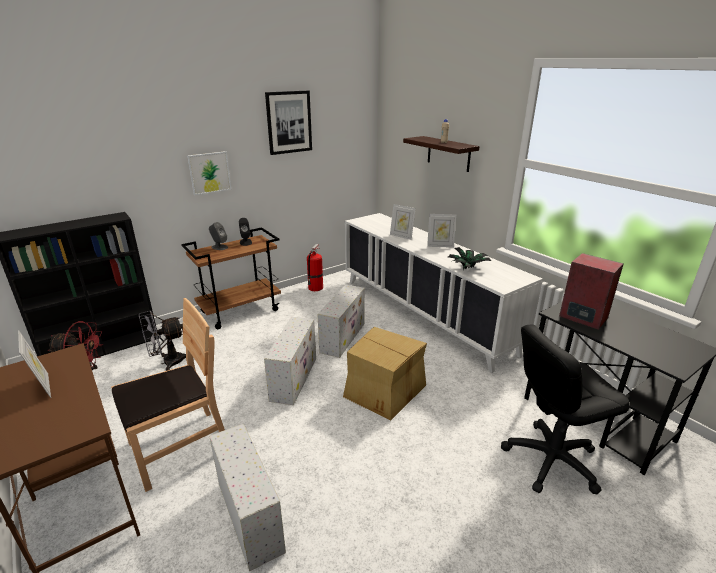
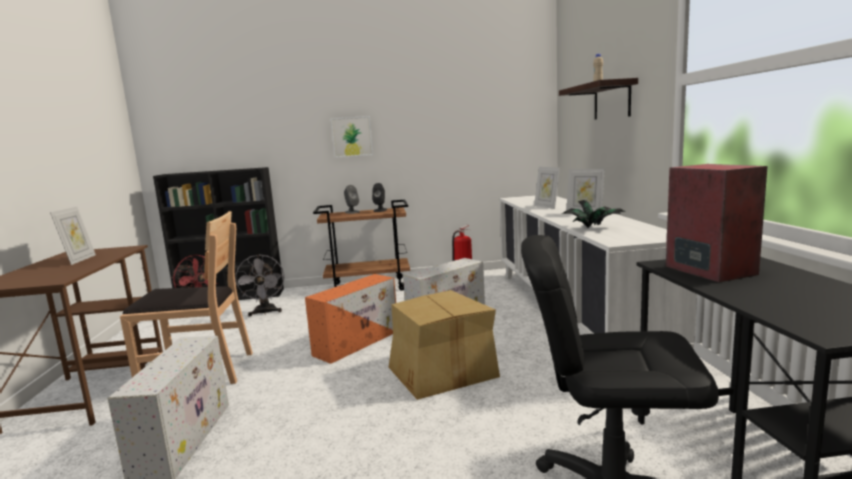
camera: 30 degrees right, 15 degrees down
grey fan [139,311,186,371] -> grey fan turned 105 degrees counterclockwise [236,254,284,316]
white storage box [264,317,316,405] -> orange storage box [305,274,396,364]
picture [265,91,312,155] -> none

